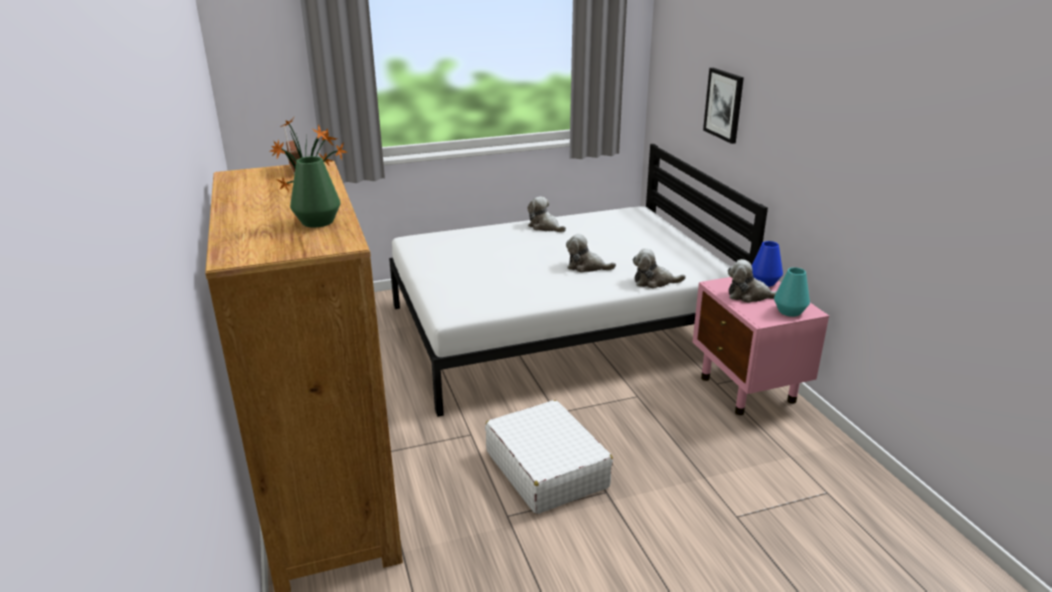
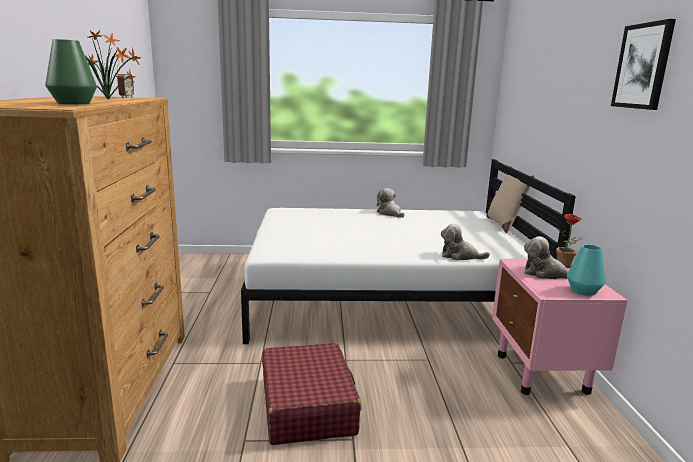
camera: 15 degrees right, 10 degrees down
white suitcase [485,400,613,514] -> red suitcase [262,343,362,445]
plush toy [566,234,616,273] -> none
picture [703,68,744,144] -> picture moved to [611,19,676,110]
blue vase [752,241,783,287] -> potted plant [556,214,582,268]
none -> beige pillow [487,166,535,233]

